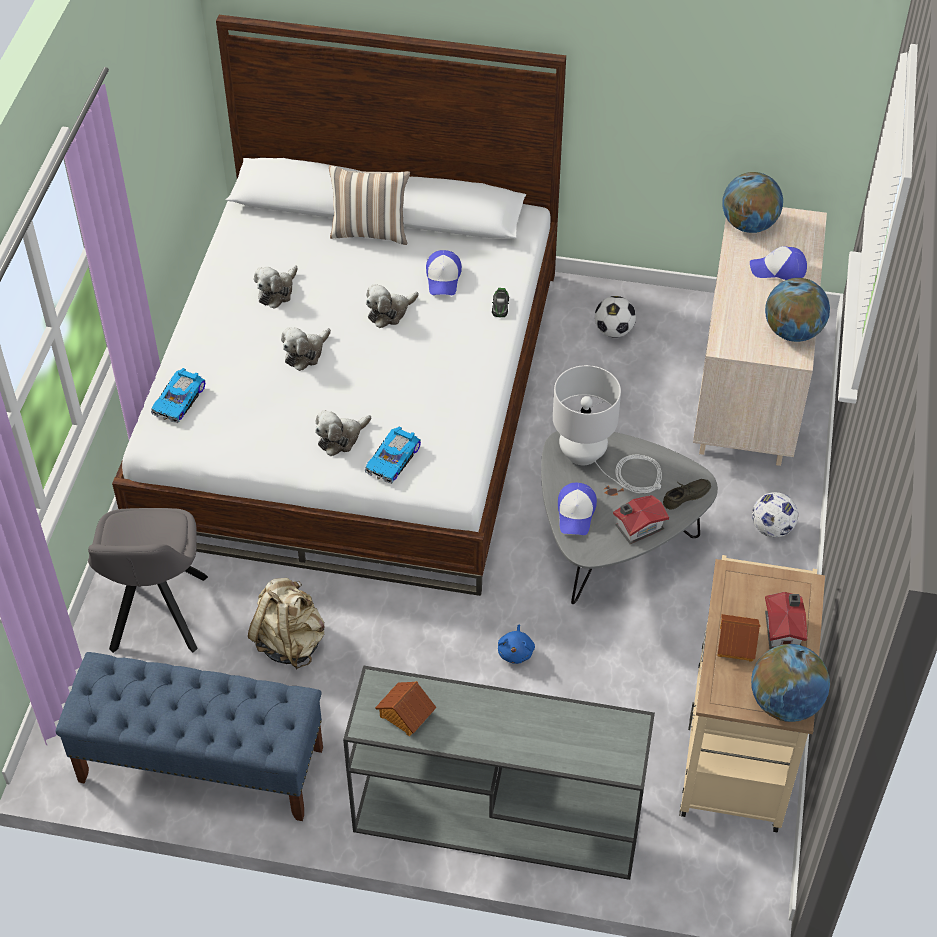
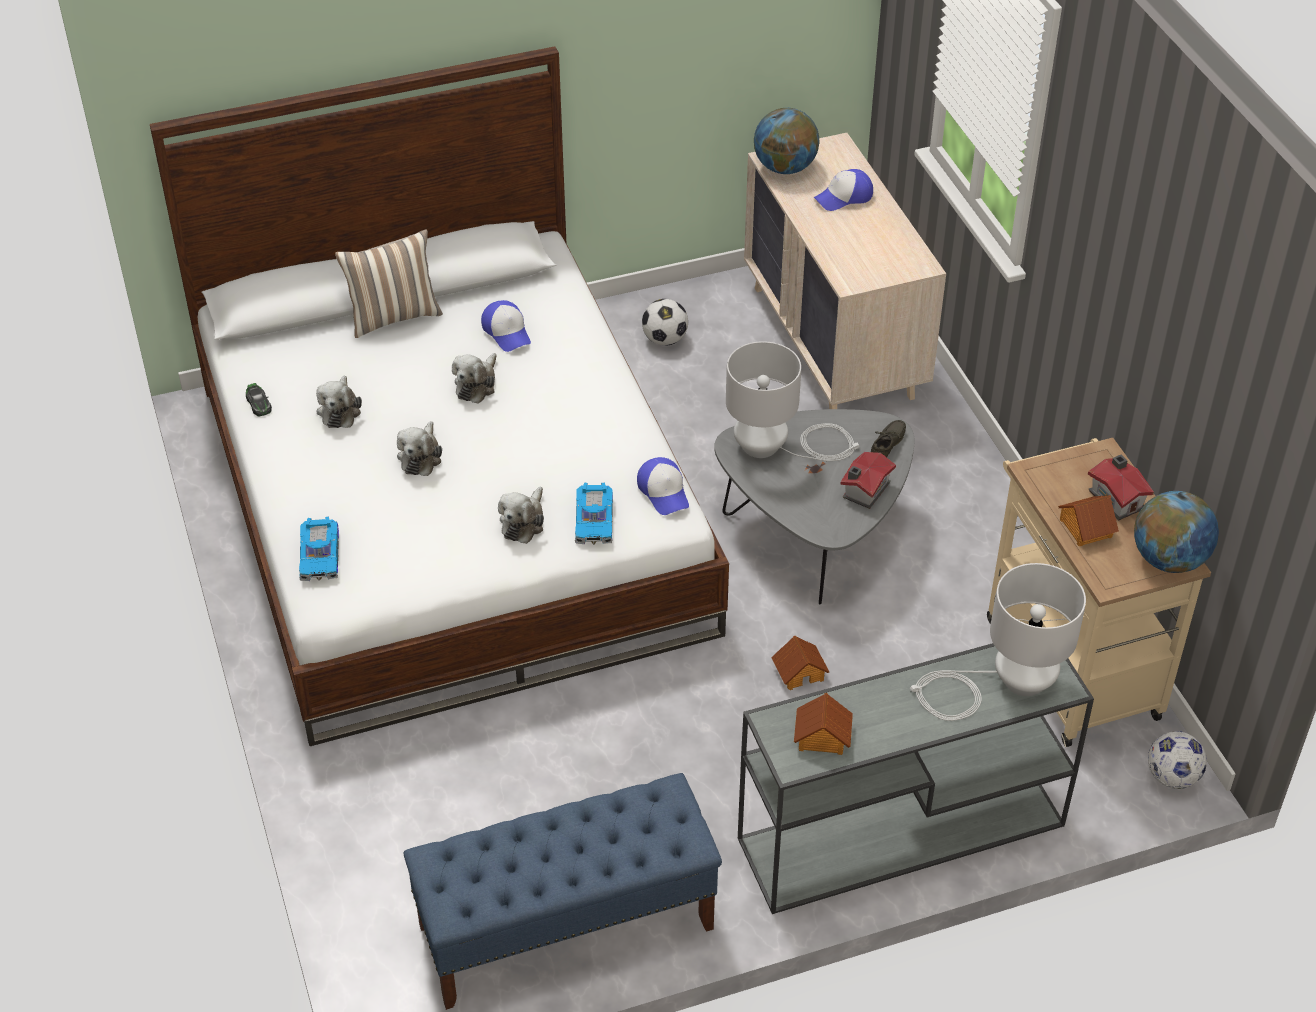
camera: 30 degrees left, 5 degrees down
grey chair [88,508,208,653] -> none
beige backpack [248,578,324,669] -> none
toy car [492,288,509,317] -> toy car moved to [246,383,272,416]
blue plush toy [498,625,535,664] -> toy house [771,635,829,690]
cap [558,483,597,535] -> cap moved to [637,457,689,515]
football [752,492,798,538] -> football moved to [1148,731,1207,789]
globe [765,278,830,342] -> none
none -> white table lamp [910,563,1086,721]

